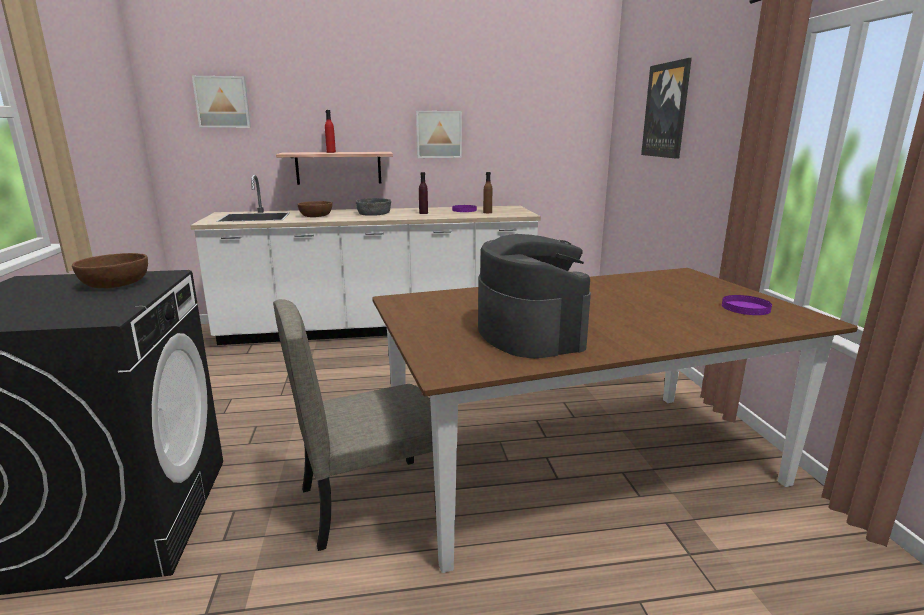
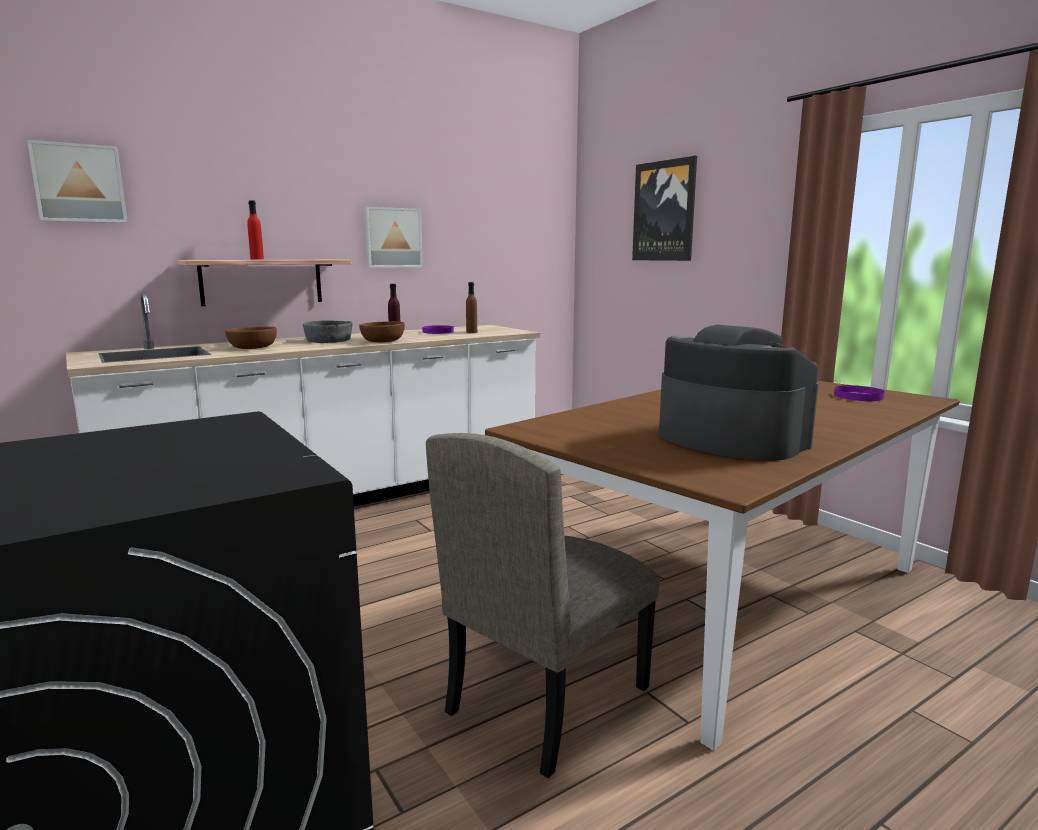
camera: 25 degrees left, 5 degrees down
brown bowl [72,253,148,288] -> brown bowl moved to [359,321,405,342]

